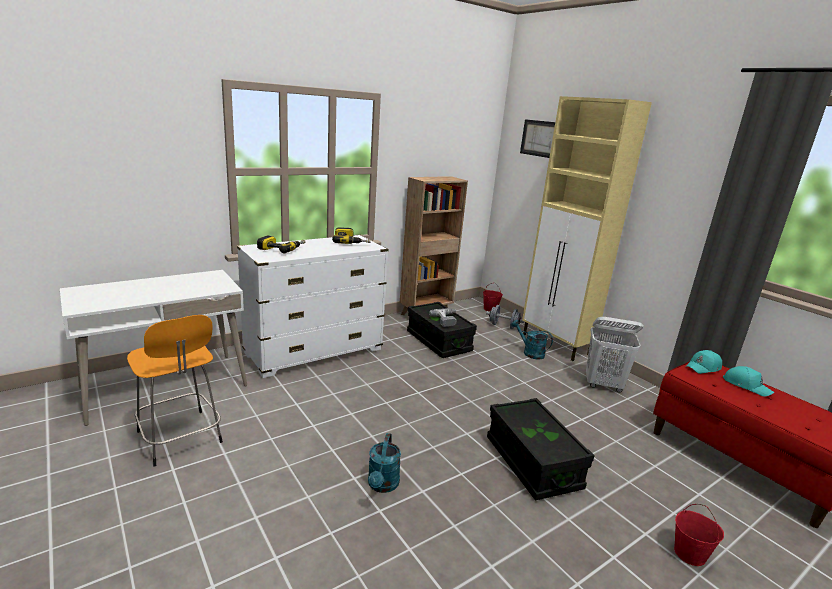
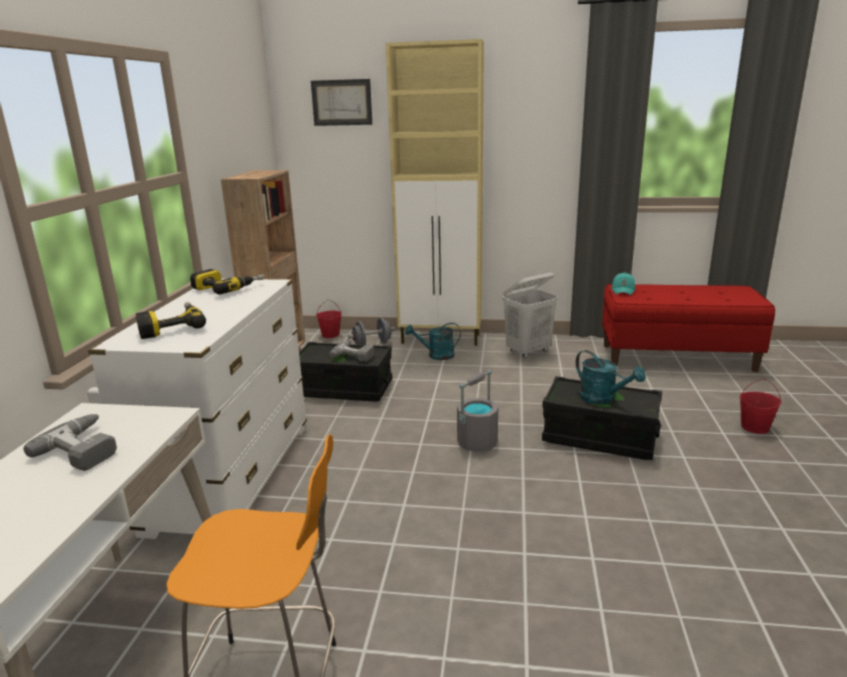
camera: 45 degrees left, 0 degrees up
turquoise watering can [368,433,401,493] -> turquoise watering can moved to [576,350,646,405]
turquoise cap [723,366,774,397] -> none
none -> power drill [23,414,117,471]
none -> grey bucket [457,370,498,452]

